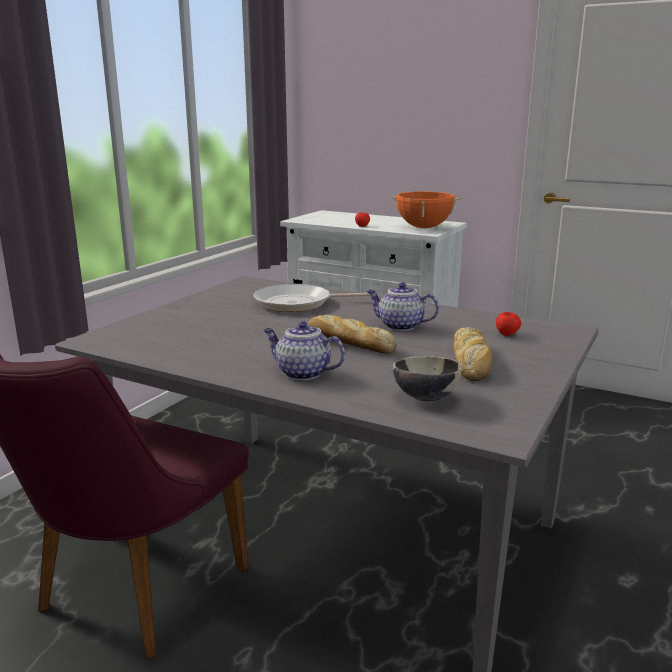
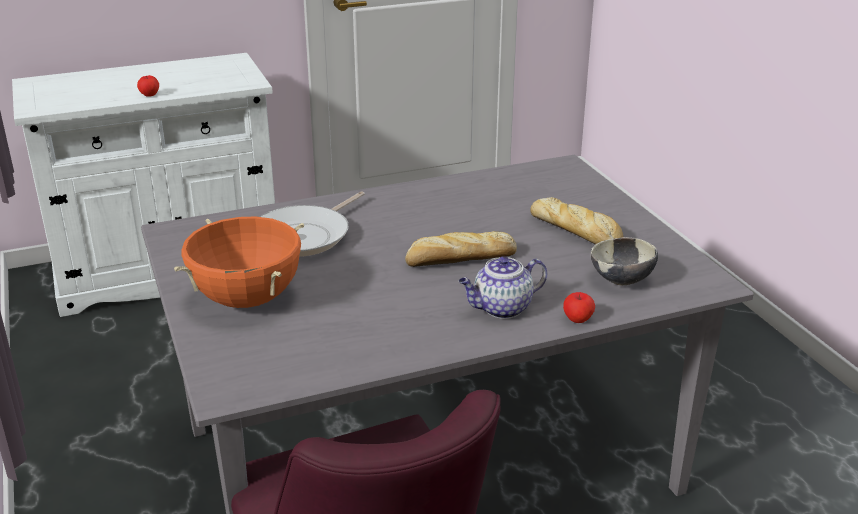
camera: 50 degrees left, 10 degrees up
teapot [367,283,439,331] -> none
orange cooking pot [389,191,462,228] -> orange cooking pot moved to [174,217,304,308]
apple [496,312,521,336] -> apple moved to [563,292,595,323]

